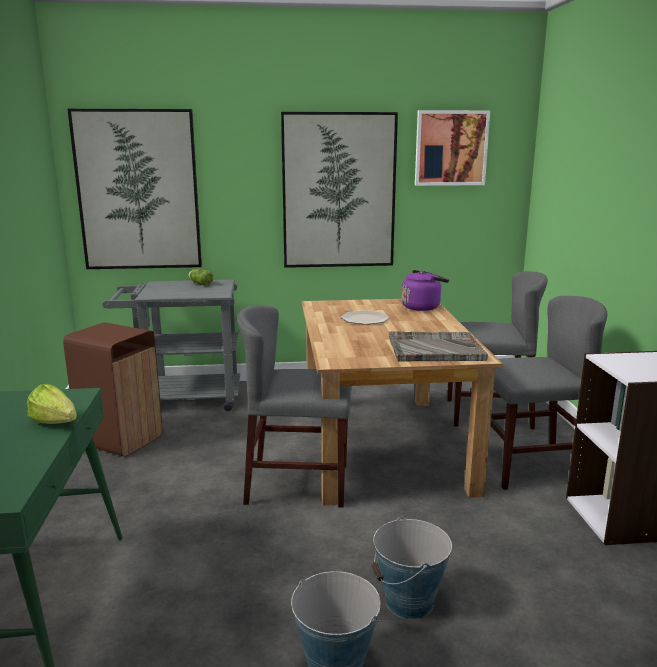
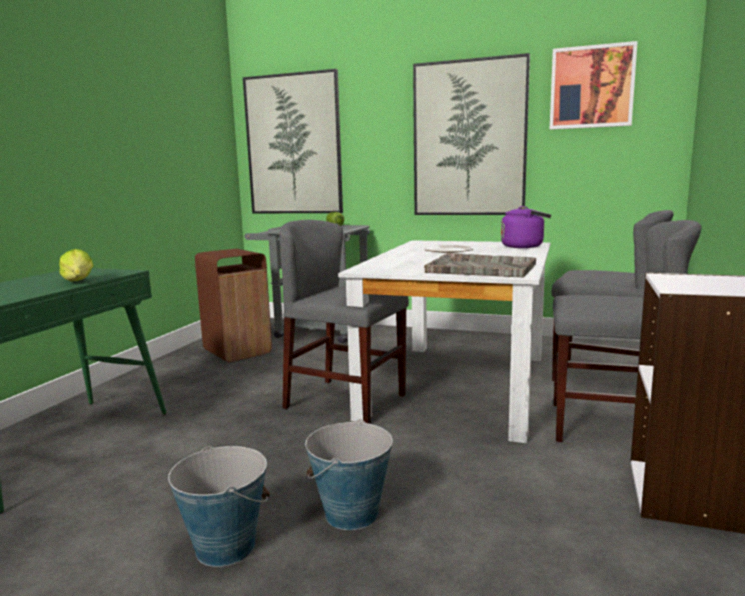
camera: 25 degrees right, 5 degrees down
brown dining table [302,299,503,505] -> white dining table [338,240,550,443]

